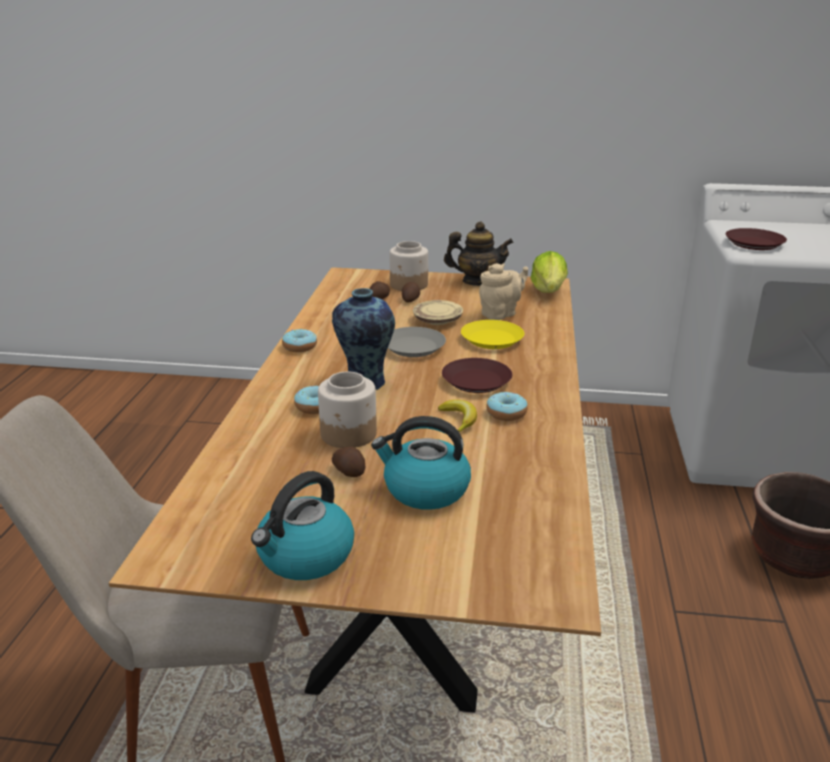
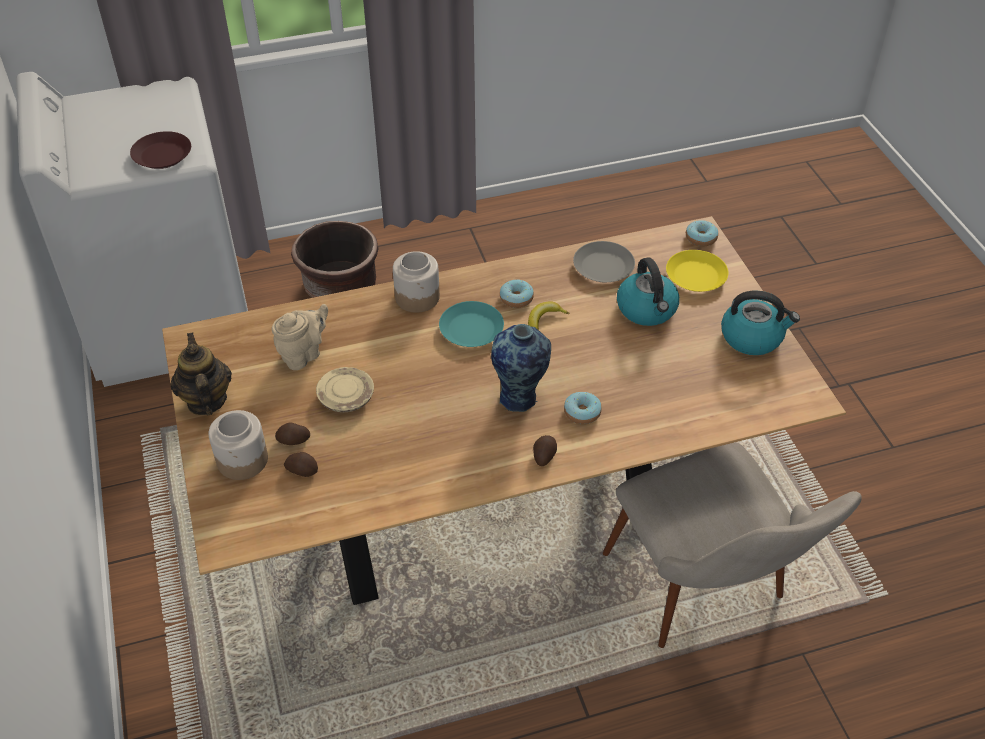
camera: 115 degrees left, 20 degrees up
donut [282,329,317,352] -> donut moved to [686,220,718,247]
jar [318,372,377,448] -> jar moved to [393,251,440,313]
potato [332,447,366,477] -> potato moved to [533,435,557,466]
grey plate [388,327,446,357] -> grey plate moved to [573,241,635,282]
brown plate [442,358,512,393] -> turquoise plate [439,301,504,347]
yellow plate [461,320,524,349] -> yellow plate moved to [666,250,729,292]
beige teapot [479,263,528,320] -> beige teapot turned 105 degrees clockwise [272,304,328,370]
lettuce [531,251,568,293] -> none

